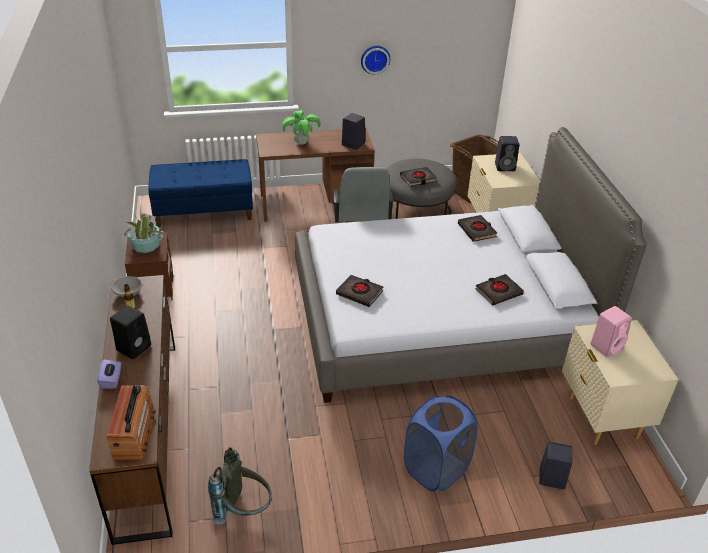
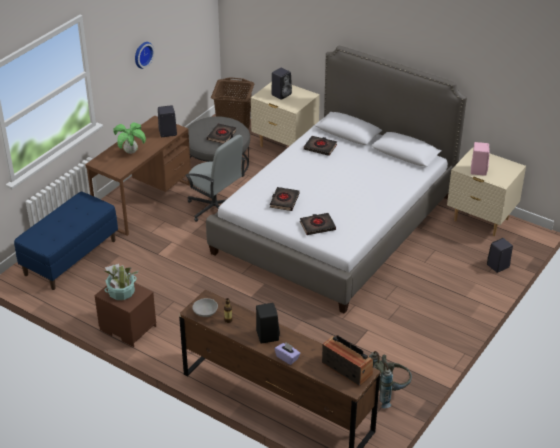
camera: 45 degrees left, 0 degrees up
blue laundry basket [404,396,478,492] -> none
black book [475,274,524,305] -> black book moved to [270,187,299,211]

